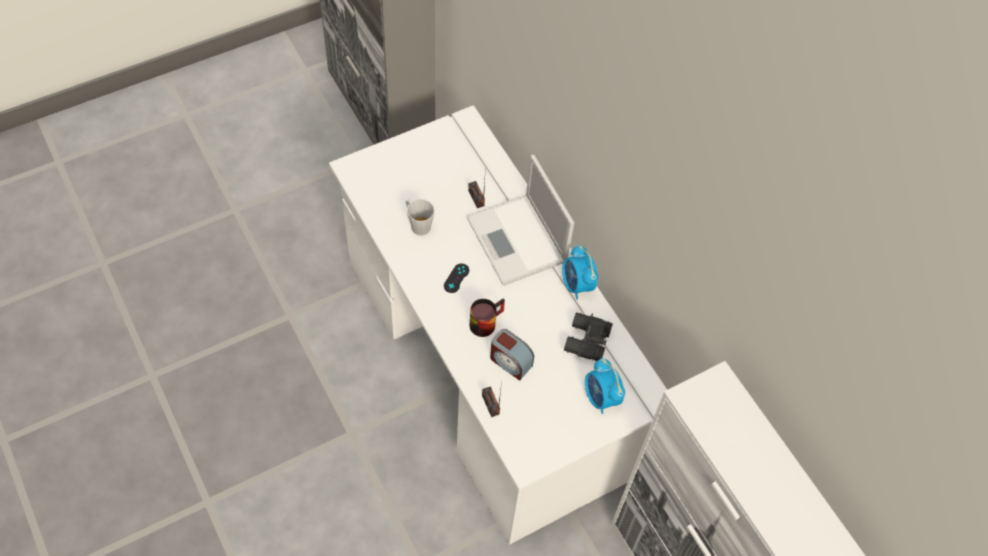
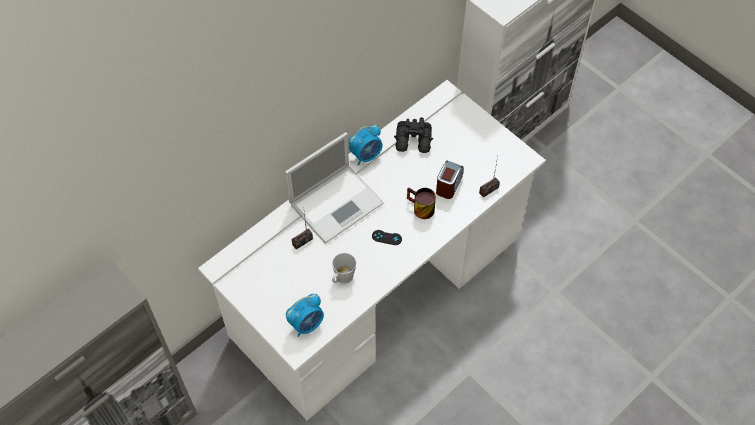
camera: 100 degrees left, 0 degrees up
alarm clock [585,358,625,414] -> alarm clock moved to [286,294,324,337]

